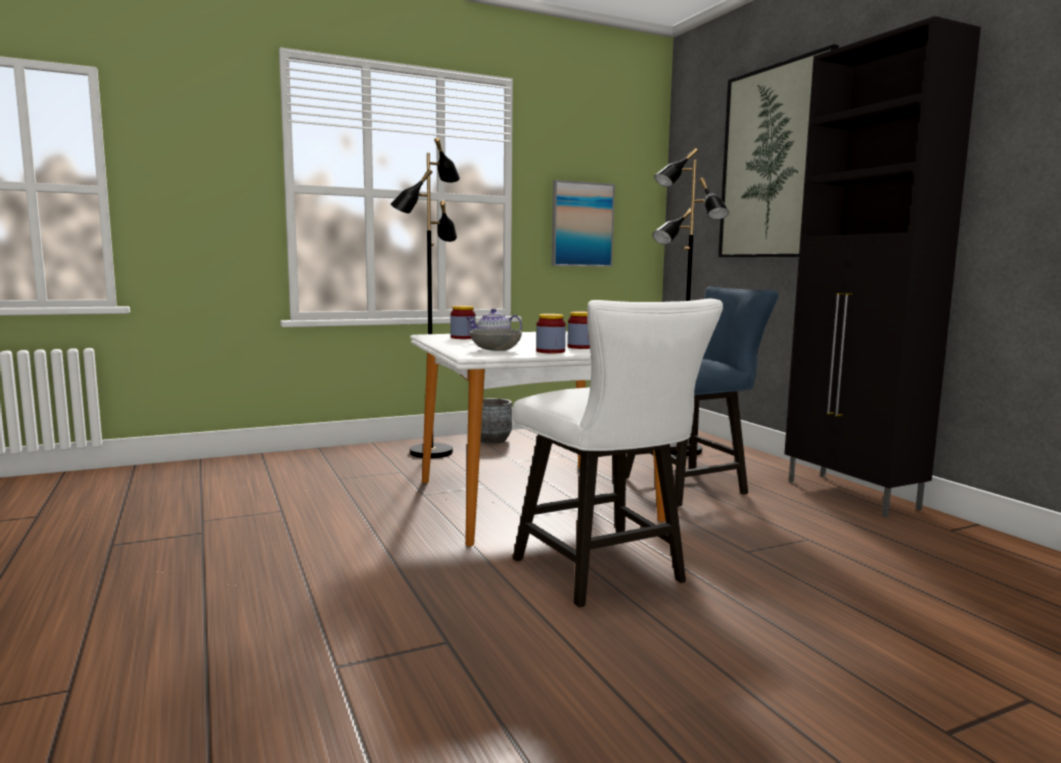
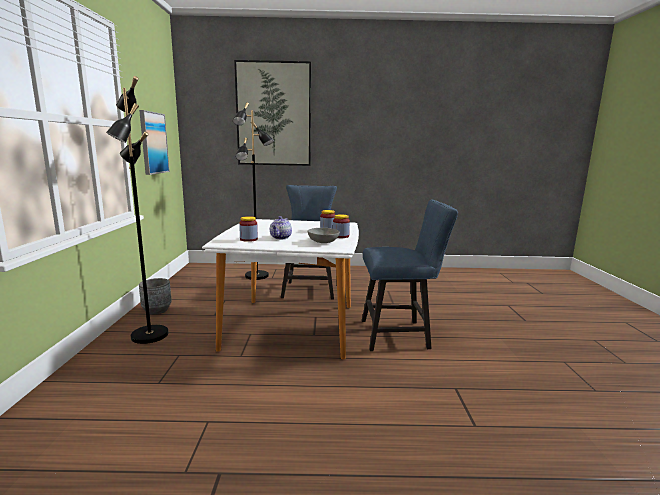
camera: 65 degrees left, 5 degrees up
white chair [513,298,723,607] -> blue chair [362,200,458,351]
black cabinet [784,16,981,517] -> none

